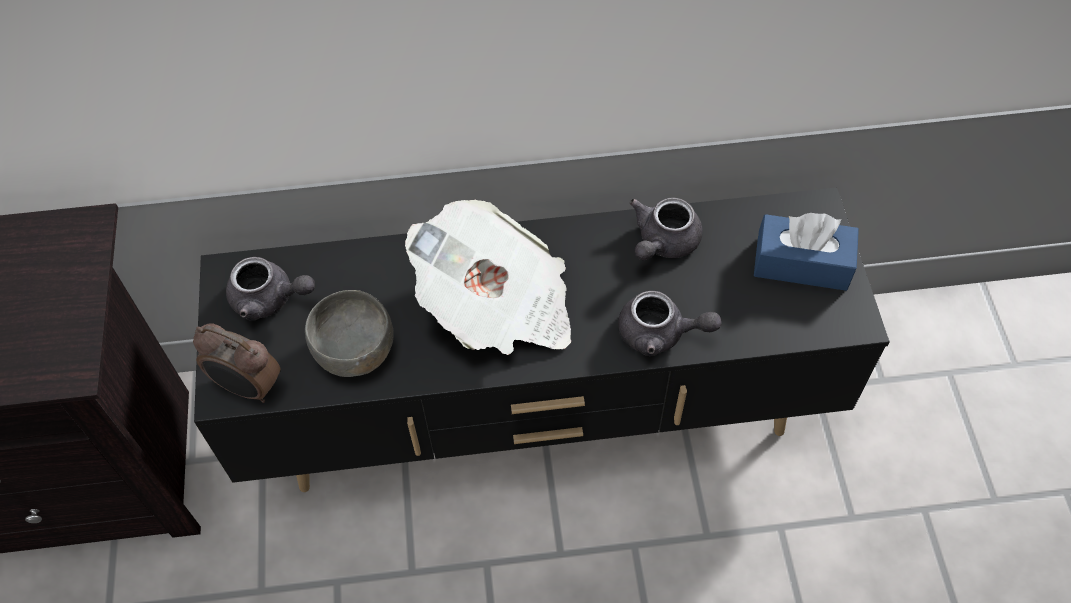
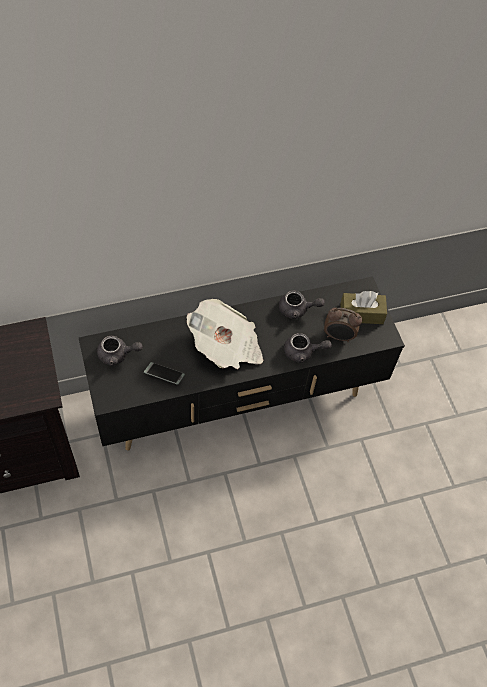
camera: 15 degrees left, 0 degrees up
alarm clock [193,323,281,403] -> alarm clock moved to [324,308,362,342]
grey bowl [305,290,394,377] -> phone [144,362,185,385]
grey teapot [630,198,703,260] -> grey teapot turned 105 degrees counterclockwise [279,291,325,319]
blue tissue box [754,213,859,291] -> brown tissue box [340,291,387,324]

